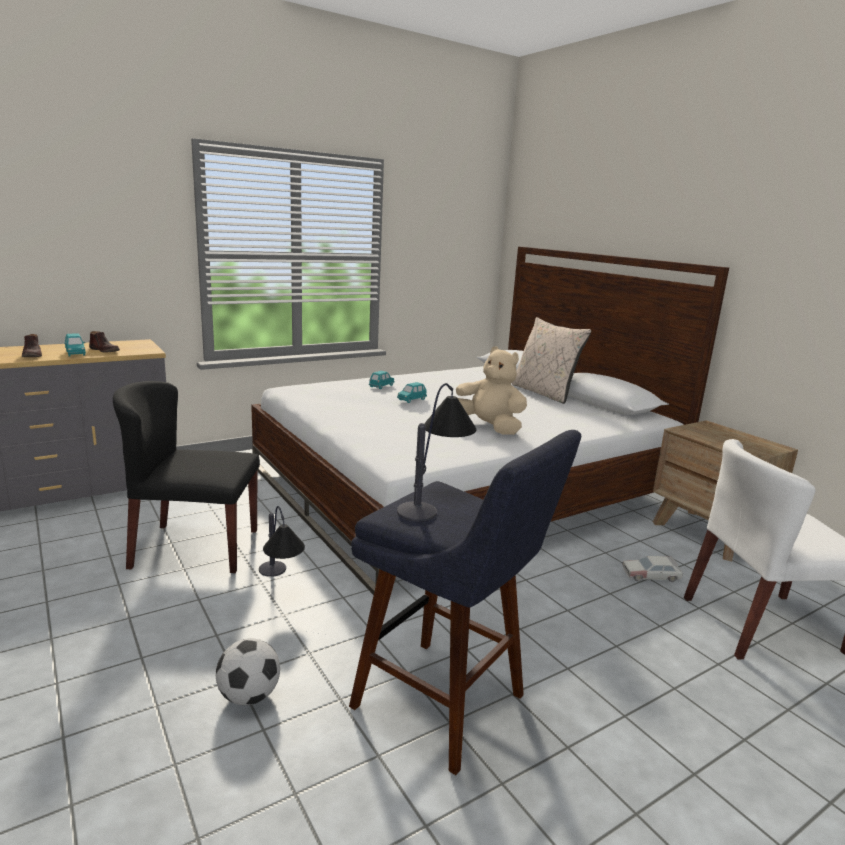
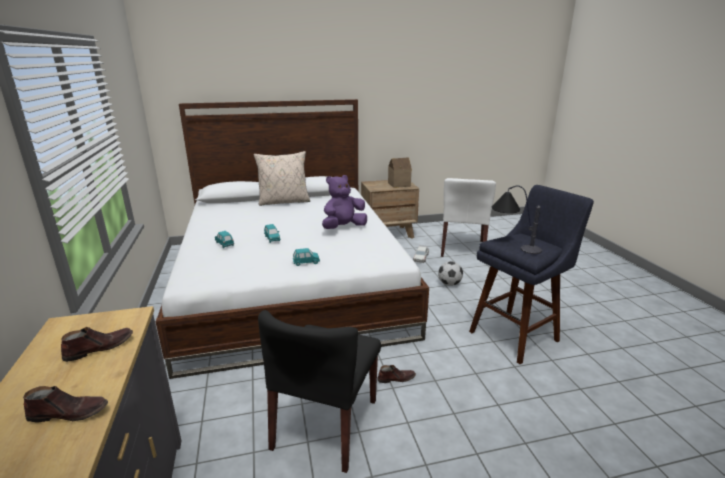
camera: 70 degrees left, 5 degrees up
turquoise toy car [64,333,86,356] -> turquoise toy car moved to [293,248,320,266]
football [216,638,280,705] -> football moved to [438,261,463,286]
table lamp [259,506,305,577] -> brown shoe [377,365,416,383]
beige plush toy [456,346,527,435] -> purple plush toy [322,175,367,229]
none -> toy house [388,157,412,188]

